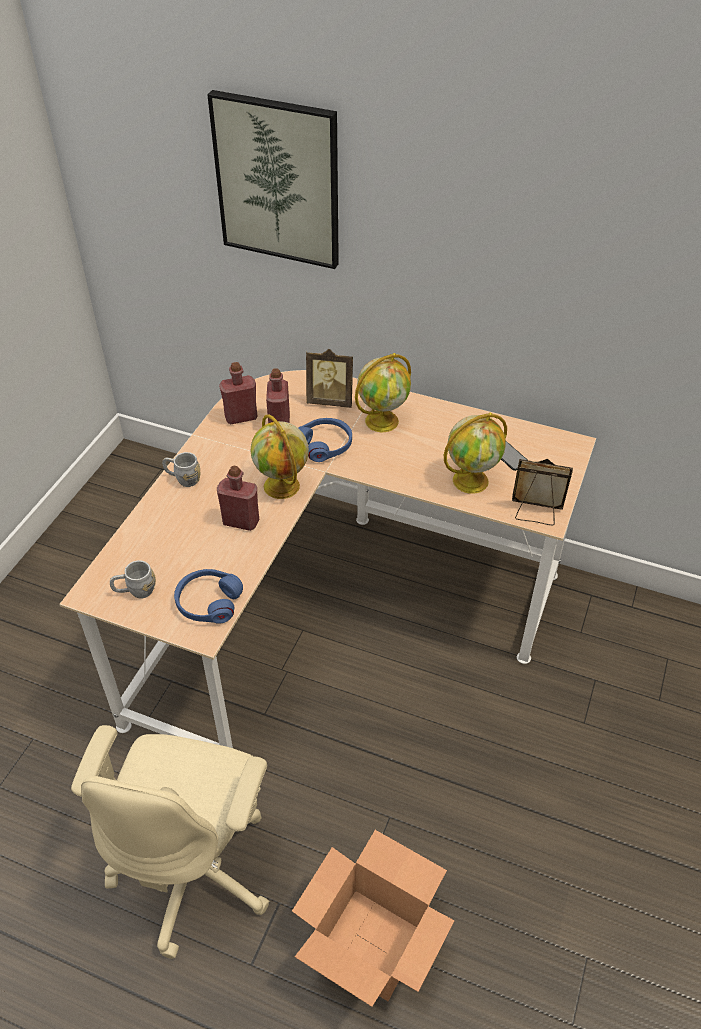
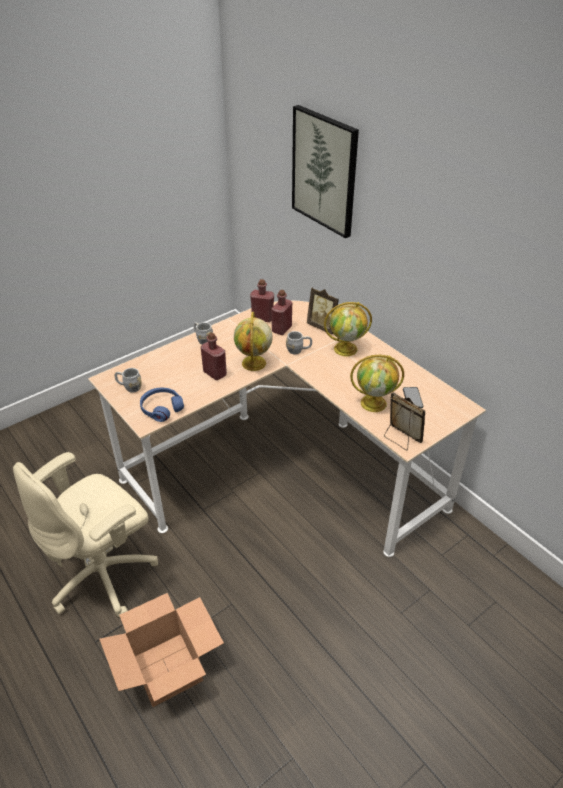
camera: 30 degrees right, 5 degrees down
blue headphones [298,418,352,462] -> grey mug [286,331,312,354]

